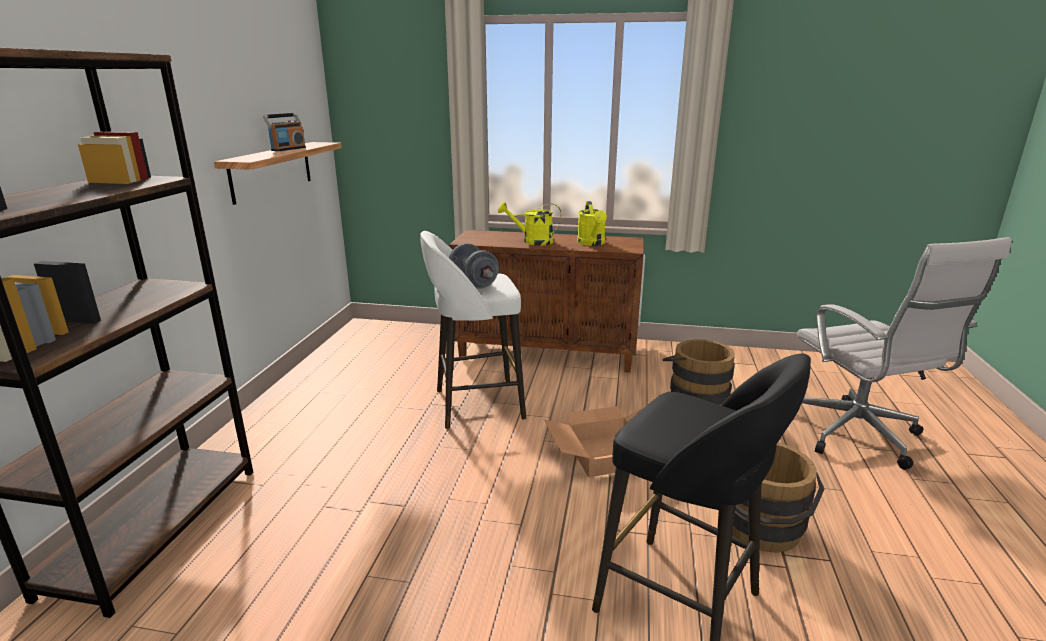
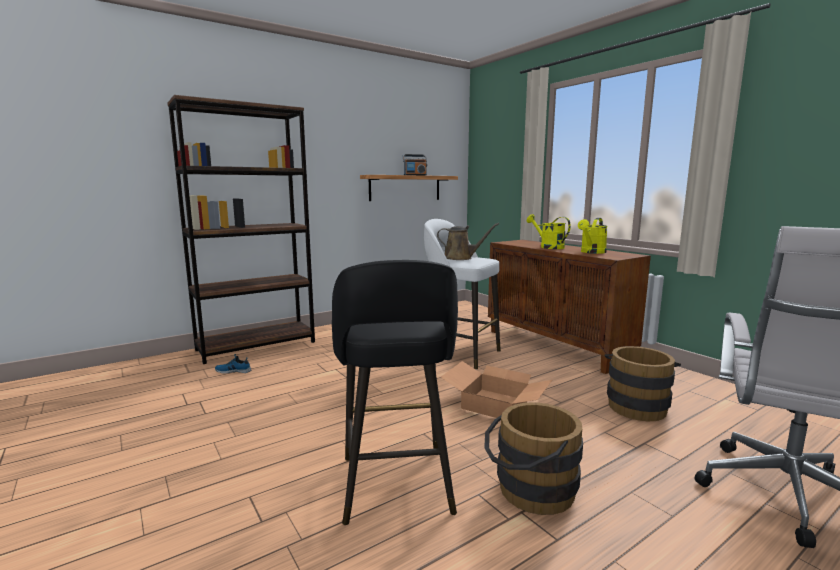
camera: 45 degrees right, 10 degrees down
grey dumbbell [449,243,499,289] -> brown watering can [437,223,499,260]
none -> shoe [215,354,251,374]

